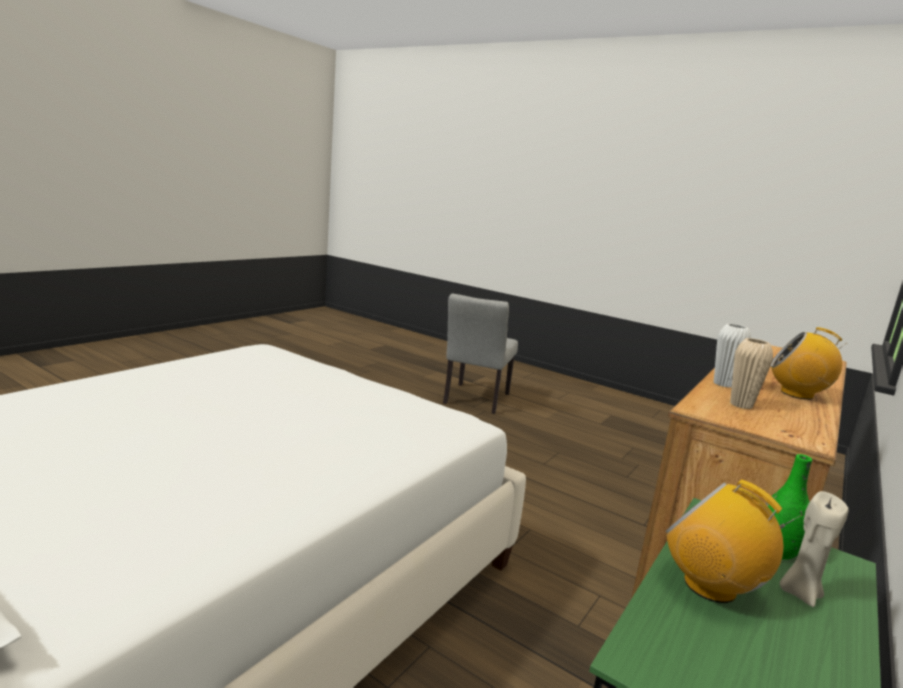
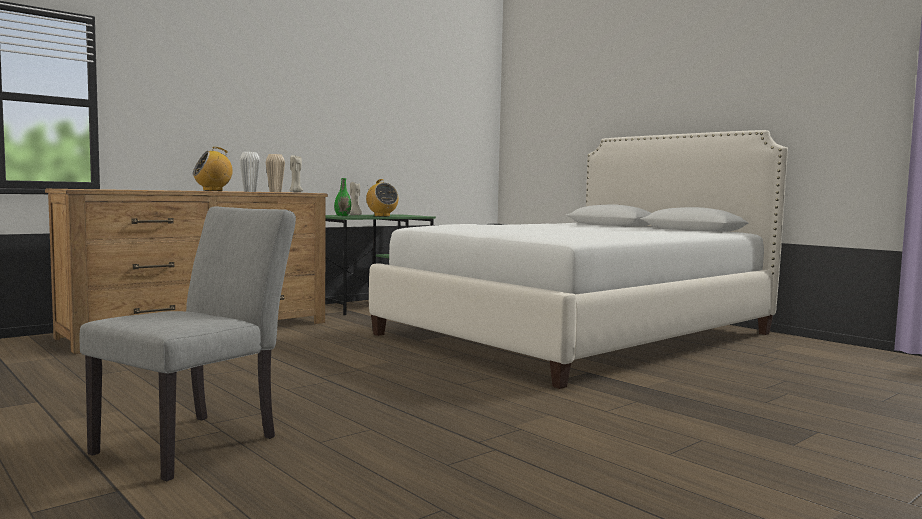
camera: 165 degrees left, 10 degrees down
radio [771,327,847,400] -> radio turned 105 degrees clockwise [193,147,233,191]
none -> beige candle [290,155,303,192]

